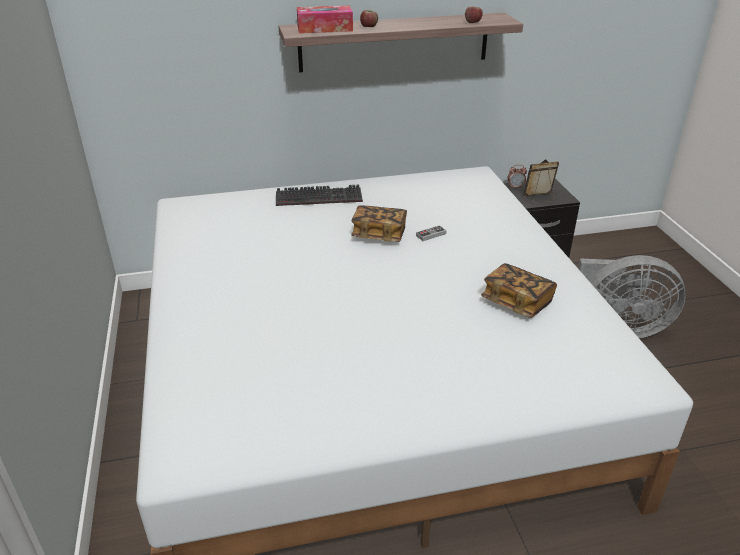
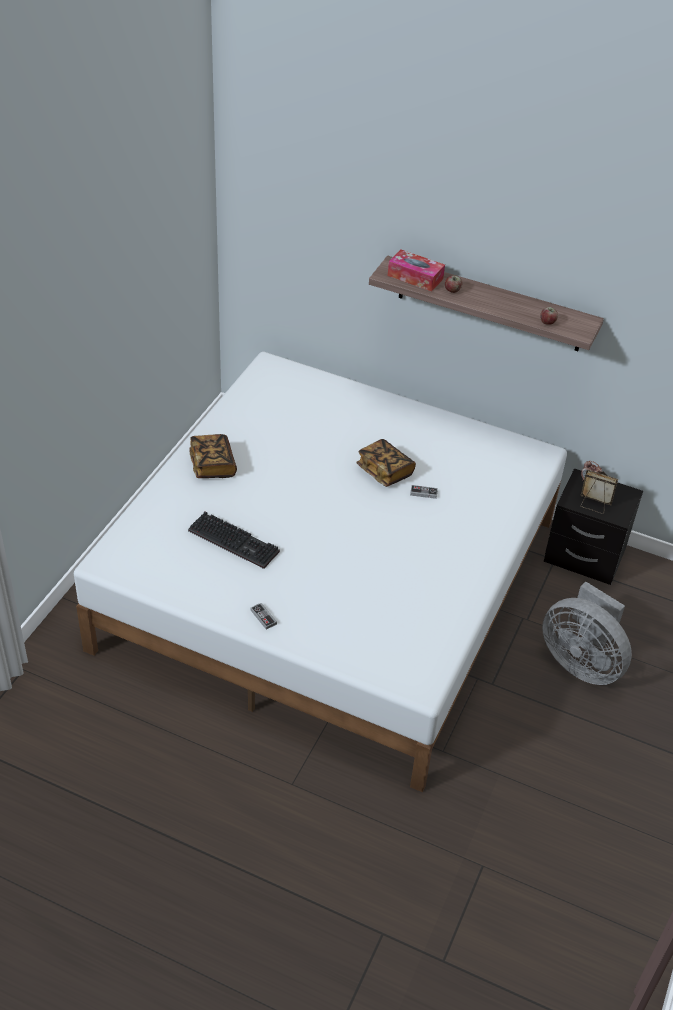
camera: 35 degrees right, 10 degrees up
keyboard [276,184,363,206] -> keyboard moved to [188,511,280,569]
book [481,263,557,318] -> book moved to [189,434,237,478]
none -> game controller [251,603,277,629]

